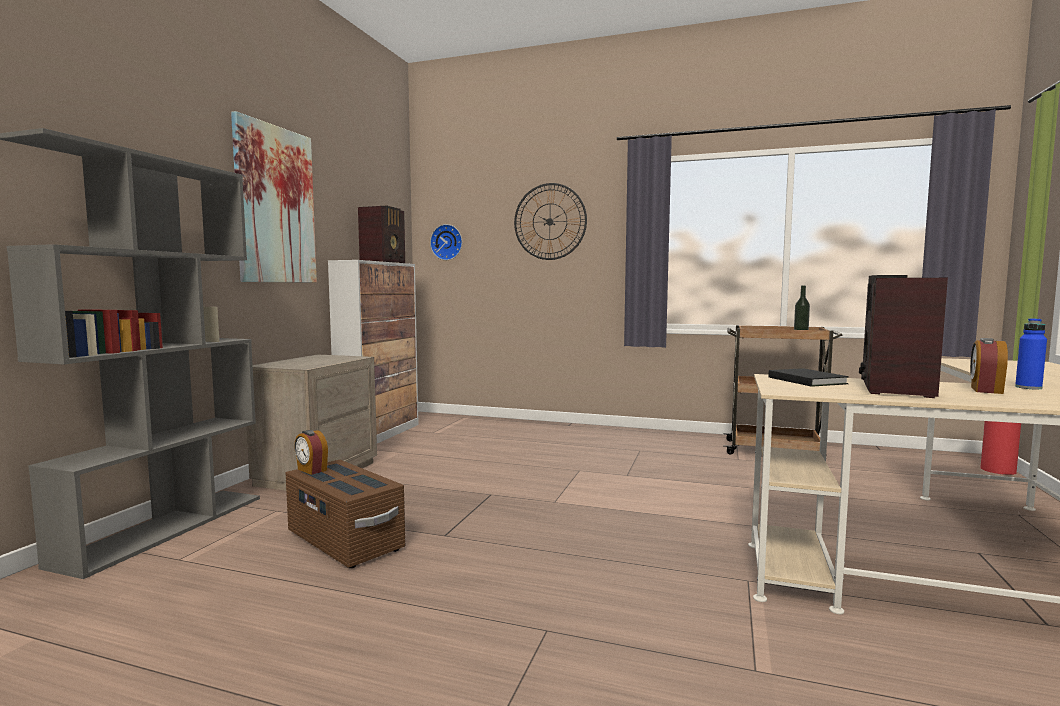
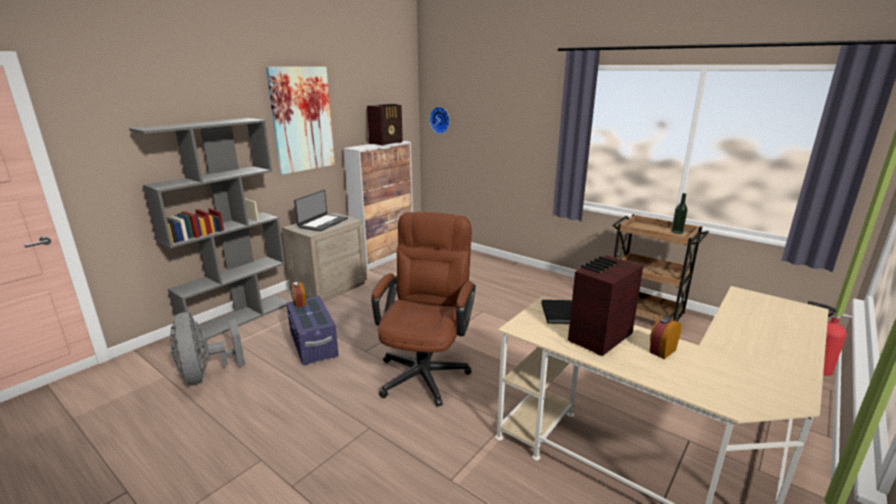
camera: 20 degrees right, 15 degrees up
brown storage box [285,460,405,568] -> purple storage box [286,296,339,365]
wall clock [514,183,587,260] -> none
blue bottle [1015,318,1047,389] -> none
none -> grey fan [171,312,245,385]
none -> laptop [294,190,348,232]
none -> brown office chair [371,212,476,407]

